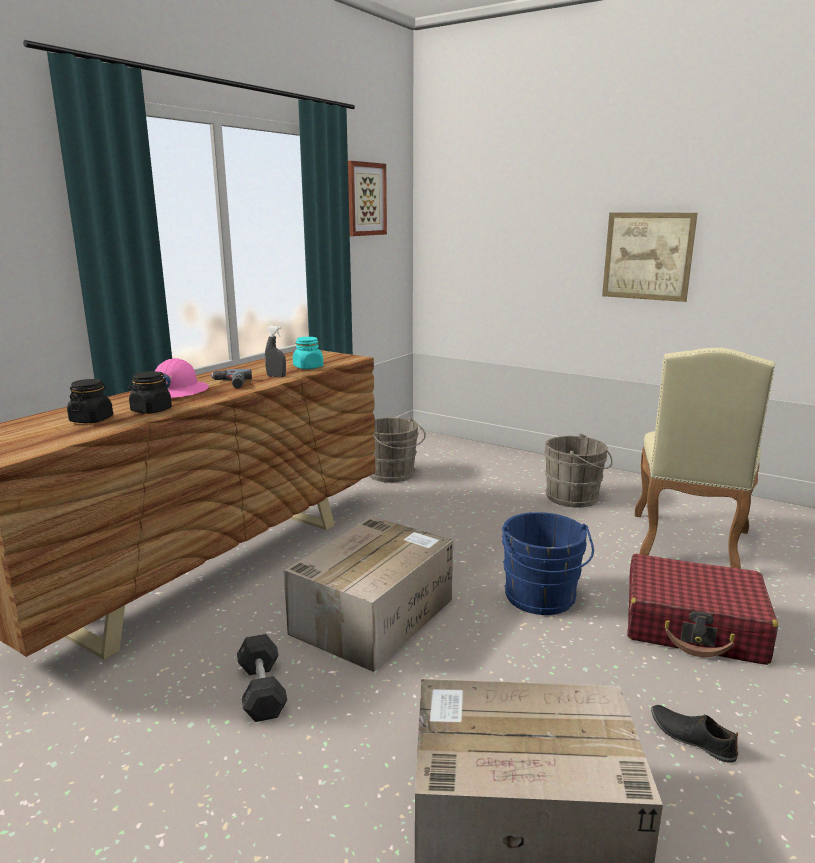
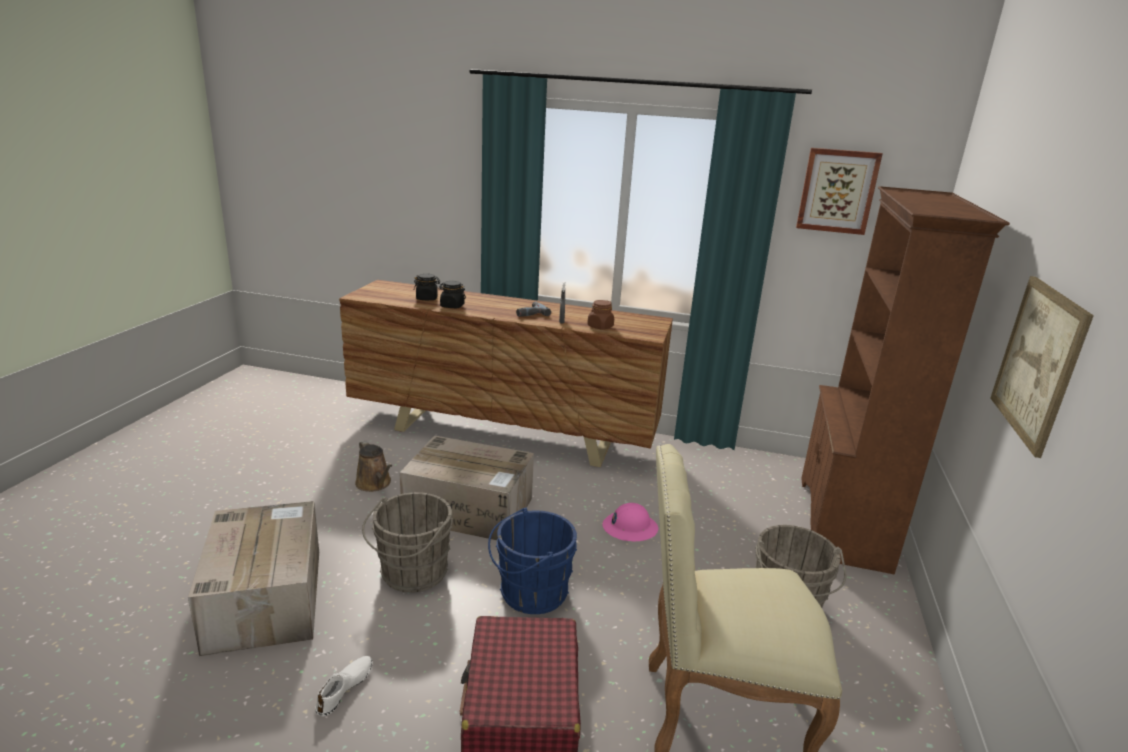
camera: 70 degrees right, 5 degrees up
pink hard hat [155,358,209,398] -> pink hard hat moved to [603,503,658,541]
grey dumbbell [237,634,287,722] -> brown watering can [355,441,392,492]
turquoise jar [293,337,323,369] -> brown jar [587,300,614,330]
grey bucket [369,417,426,482] -> grey bucket moved to [362,492,453,593]
black shoe [651,705,738,763] -> white shoe [315,656,373,717]
none -> brown bookcase [801,186,1010,575]

